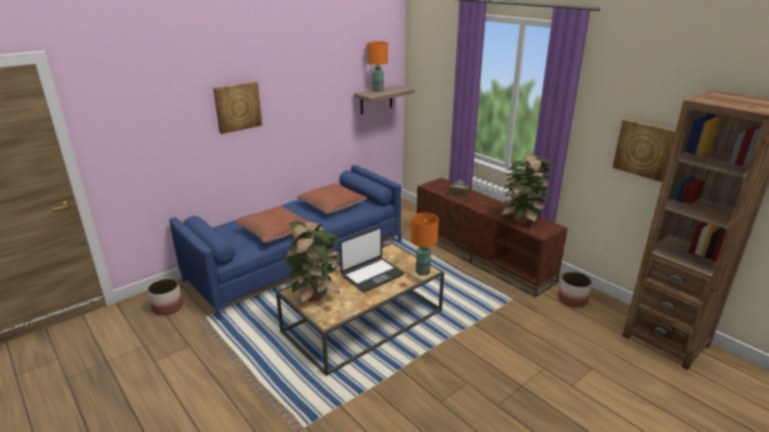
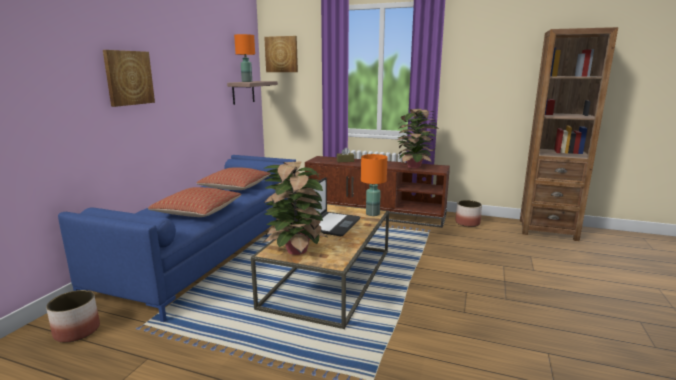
camera: 30 degrees left, 10 degrees down
picture [613,119,676,182] -> picture moved to [264,36,298,72]

